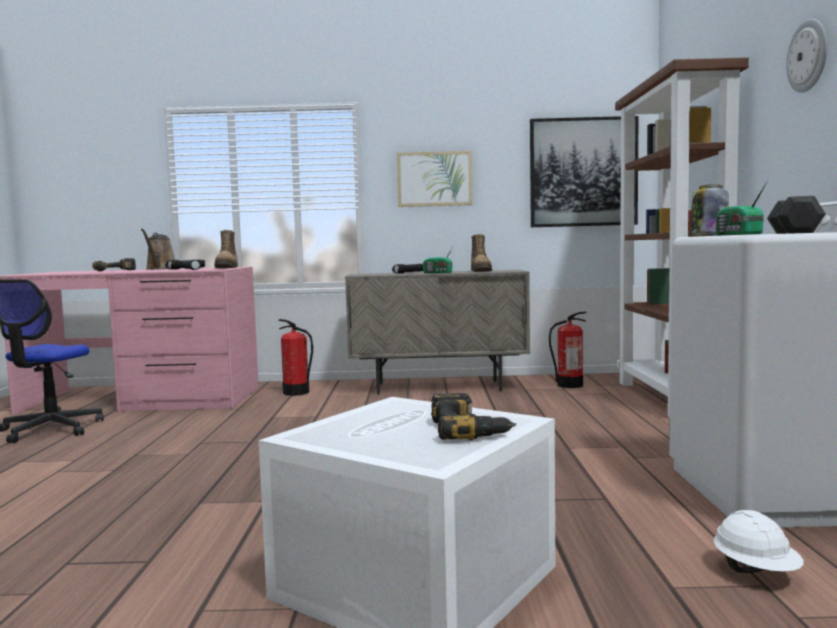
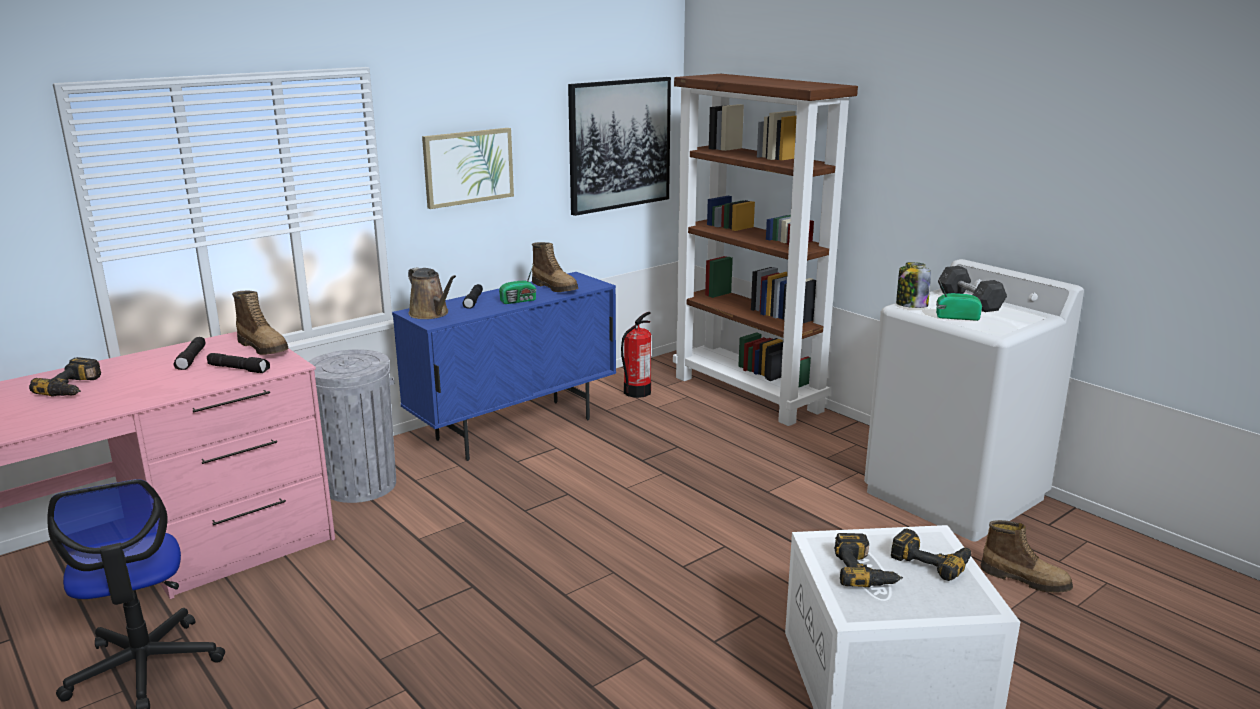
camera: 40 degrees left, 15 degrees up
brown watering can [141,229,175,270] -> brown watering can moved to [408,267,456,319]
fire extinguisher [278,319,313,396] -> grey trash can [308,349,396,503]
beige cabinet [345,270,530,395] -> blue cabinet [392,272,616,461]
white hard hat [713,510,804,573] -> boot [980,520,1073,593]
radio [716,181,768,235] -> radio turned 150 degrees clockwise [936,278,982,321]
wall clock [786,19,827,93] -> none
none -> power drill [834,533,903,587]

